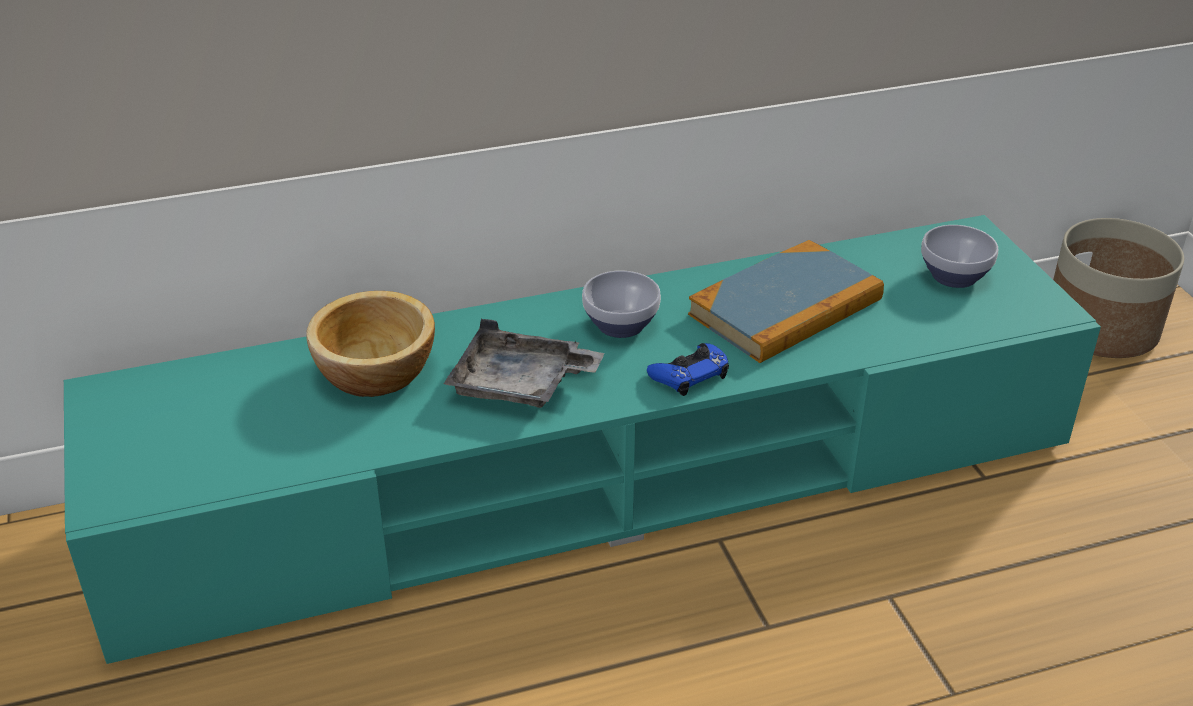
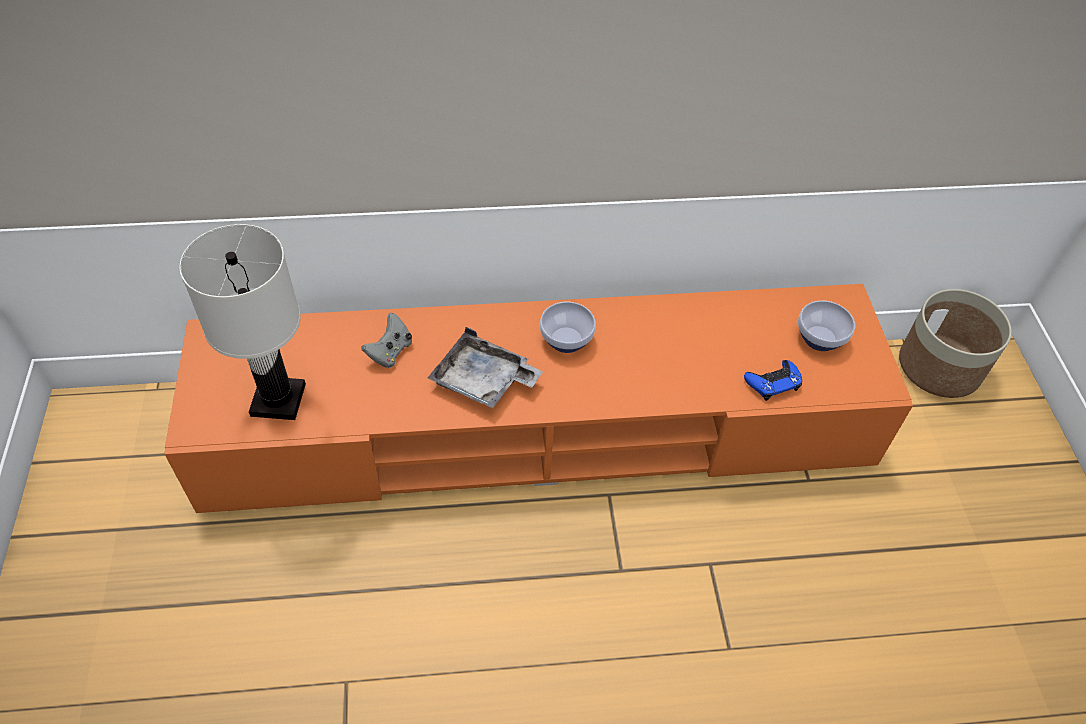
camera: 10 degrees right, 15 degrees up
turquoise tv stand [64,215,1101,664] -> orange tv stand [164,284,913,513]
bowl [306,291,435,397] -> grey game controller [361,313,412,368]
blue game controller [647,343,729,396] -> blue game controller moved to [744,360,802,401]
book [688,240,884,363] -> none
none -> white table lamp [179,224,306,420]

